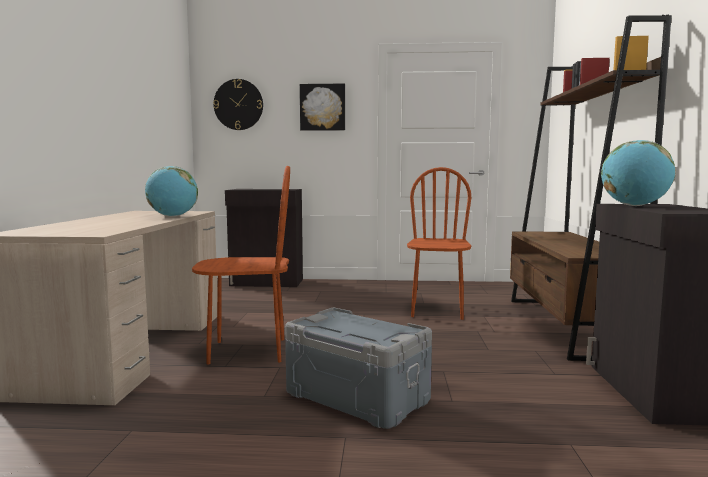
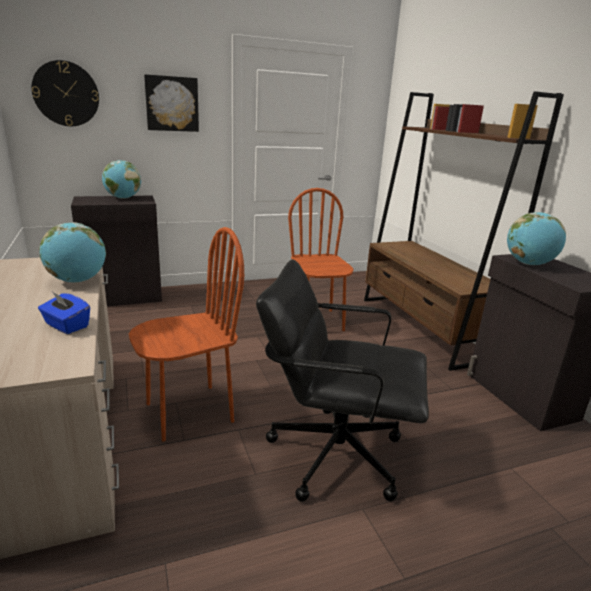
camera: 25 degrees left, 15 degrees up
grey storage box [285,308,432,429] -> black office chair [256,259,429,502]
none -> blue tissue box [38,292,90,334]
none -> globe [102,160,141,199]

